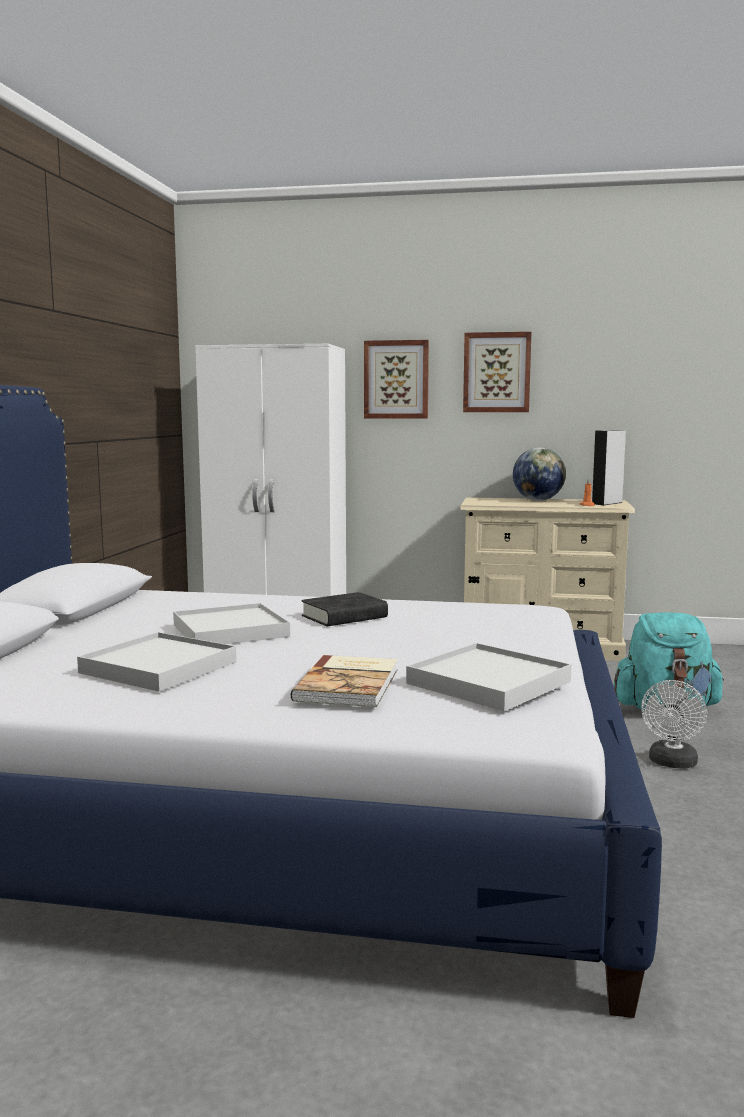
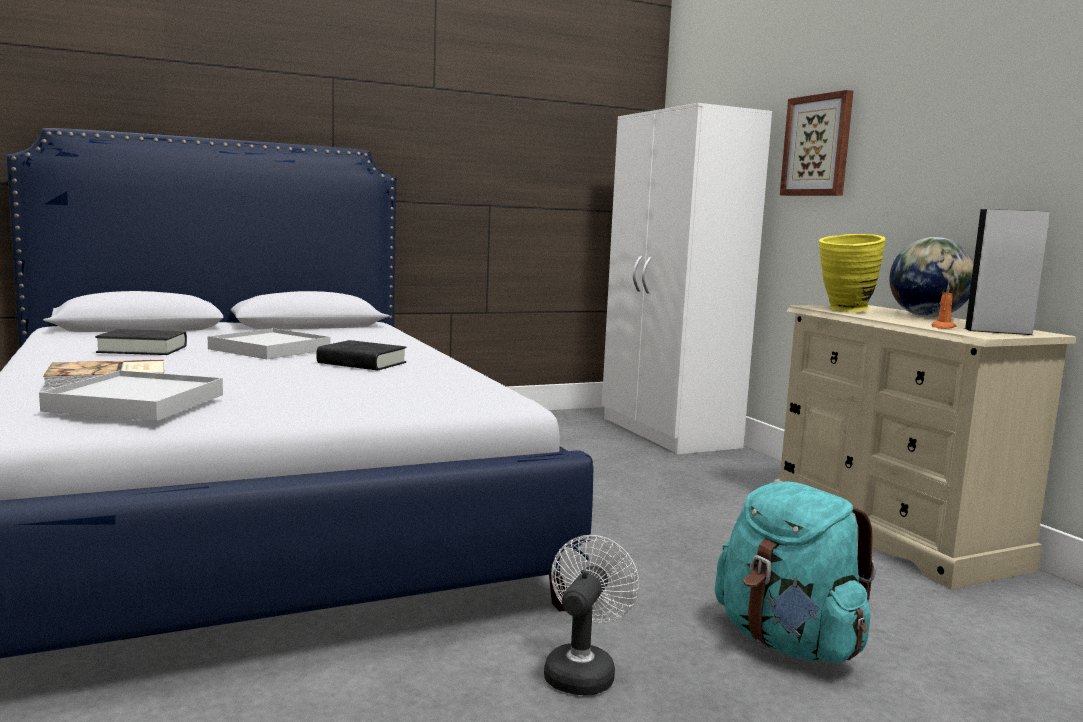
camera: 55 degrees right, 0 degrees up
white tray [77,632,237,692] -> black book [95,329,187,355]
picture [463,332,531,412] -> none
white fan [641,680,707,769] -> white fan turned 120 degrees clockwise [544,535,639,695]
none -> yellow vase [819,234,886,312]

